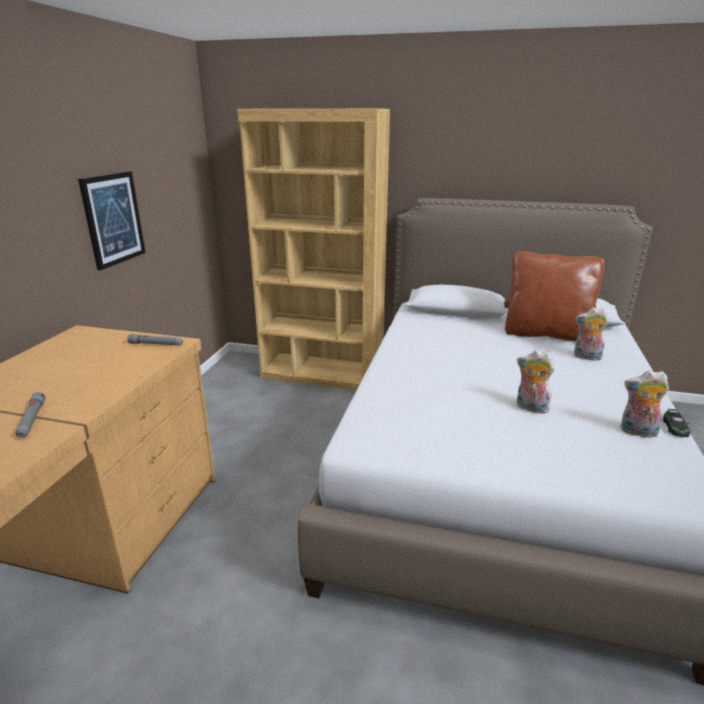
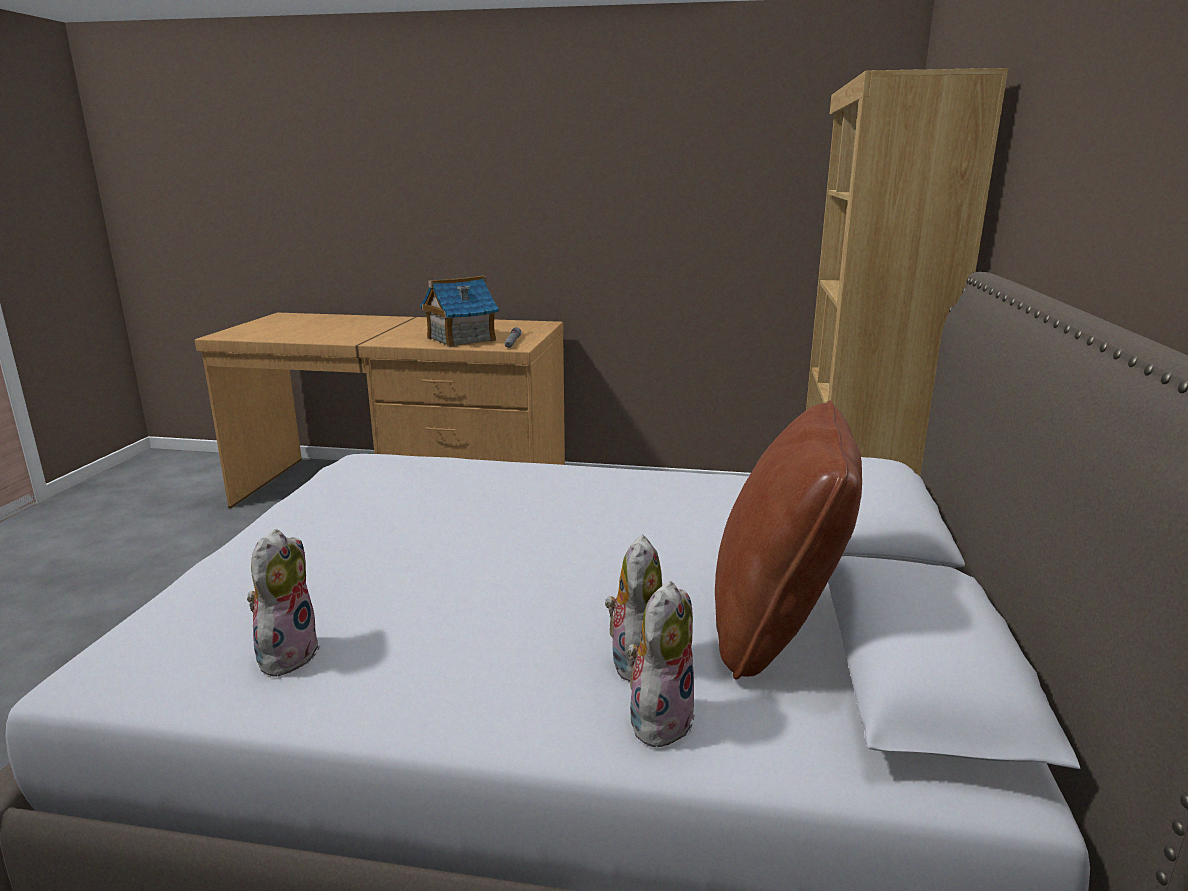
camera: 85 degrees right, 5 degrees down
grey flashlight [15,392,46,438] -> none
picture [78,171,145,270] -> none
plush toy [517,350,555,414] -> plush toy moved to [627,581,694,748]
toy car [663,409,690,437] -> none
none -> toy house [420,275,499,347]

